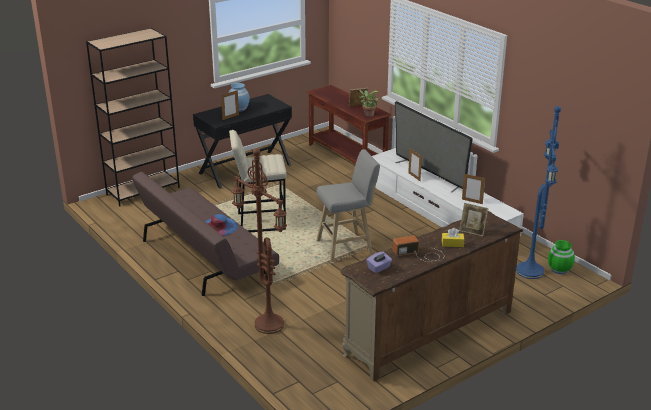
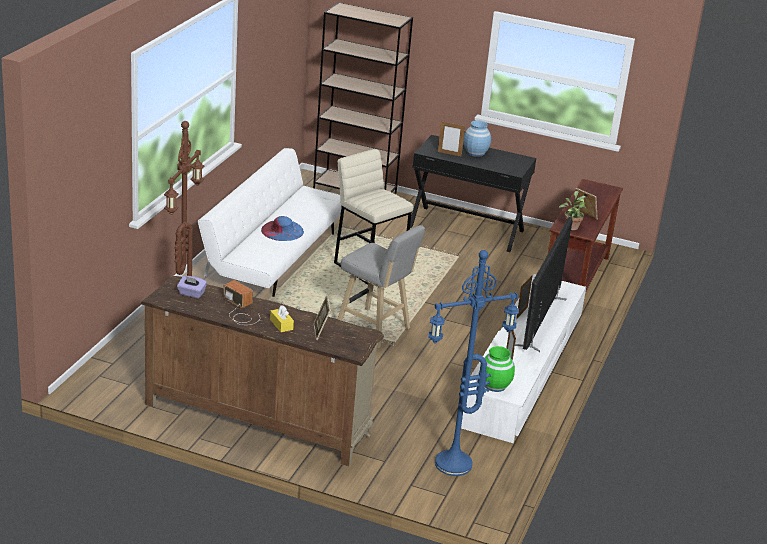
camera: 55 degrees right, 0 degrees up
brown sofa [132,172,279,296] -> white sofa [198,148,345,297]
green vase [548,240,575,274] -> green vase moved to [480,346,515,392]

